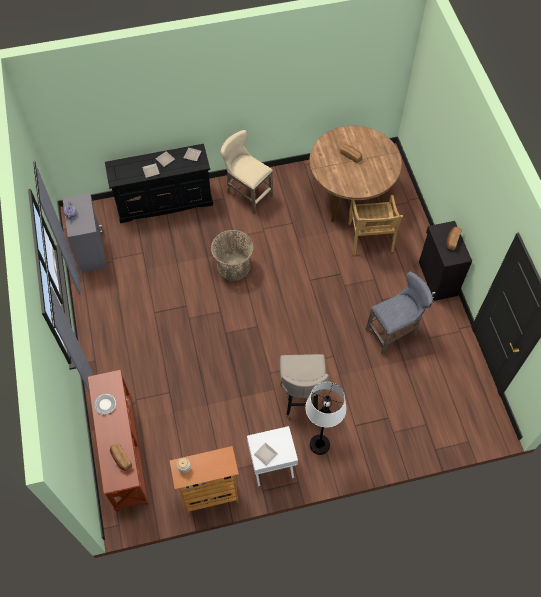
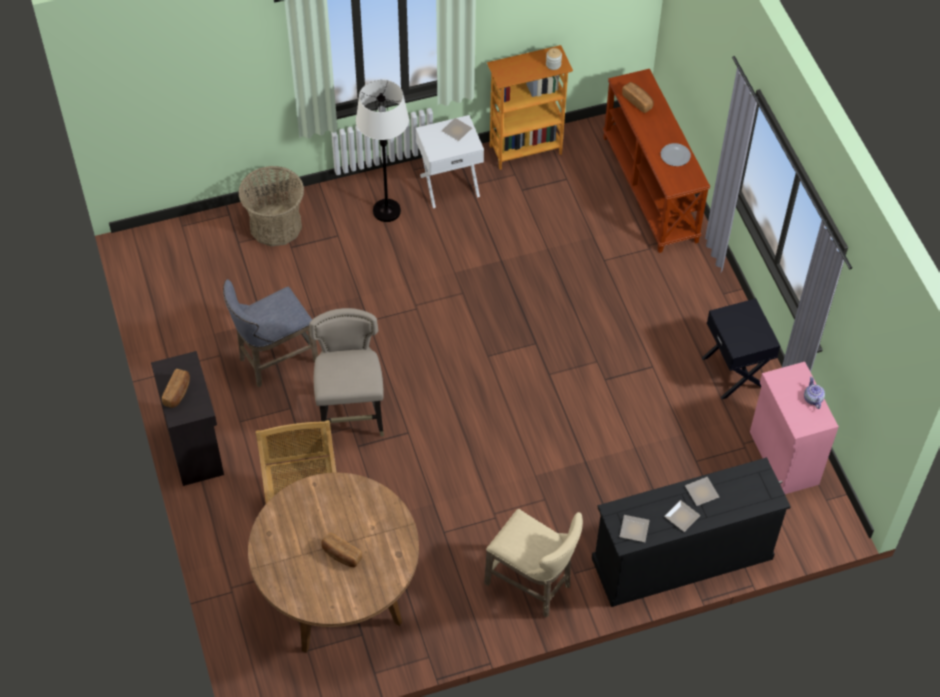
camera: 175 degrees right, 5 degrees down
grey cabinet [62,193,107,273] -> pink cabinet [750,362,839,494]
basket [211,230,254,281] -> basket moved to [238,166,304,246]
beige stool [280,354,329,418] -> beige stool moved to [309,308,384,436]
none -> black nightstand [702,298,780,399]

